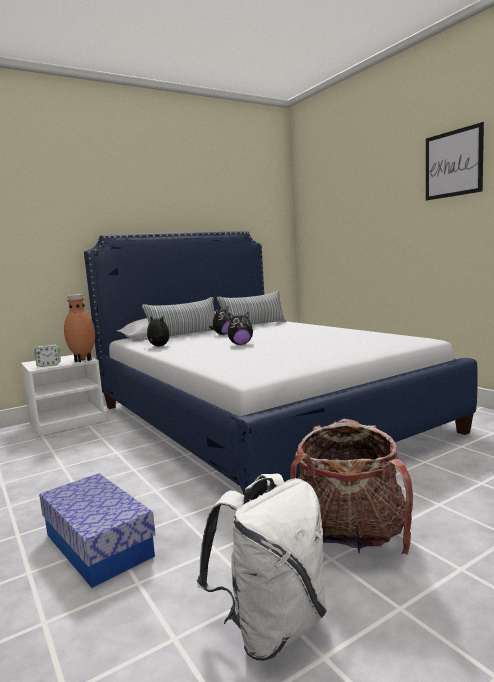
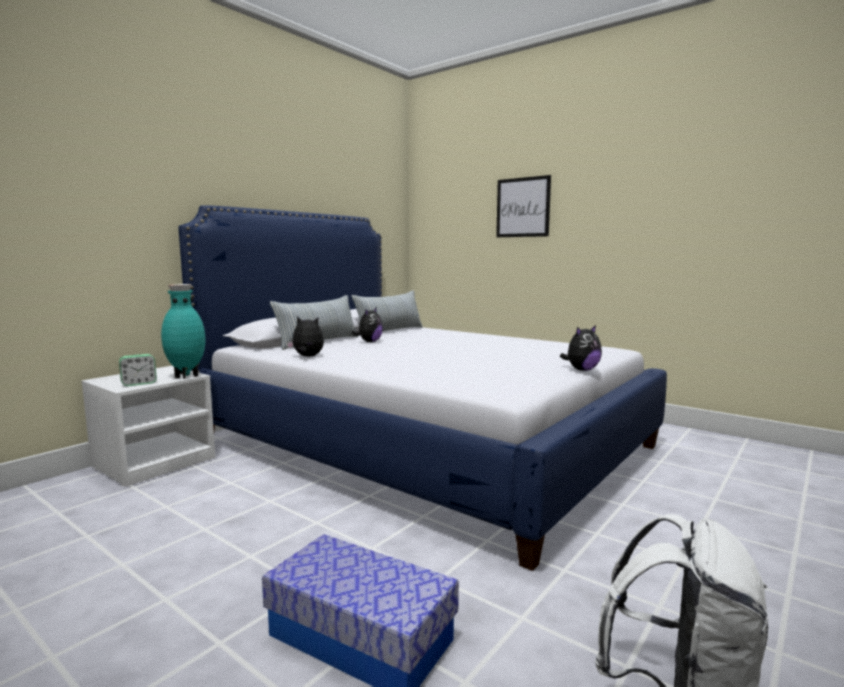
camera: 20 degrees left, 0 degrees up
brown vase [64,294,95,362] -> turquoise vase [161,284,205,379]
plush toy [228,311,253,345] -> plush toy moved to [560,325,602,371]
backpack [290,419,413,555] -> none
picture [426,122,484,201] -> picture moved to [496,175,551,237]

